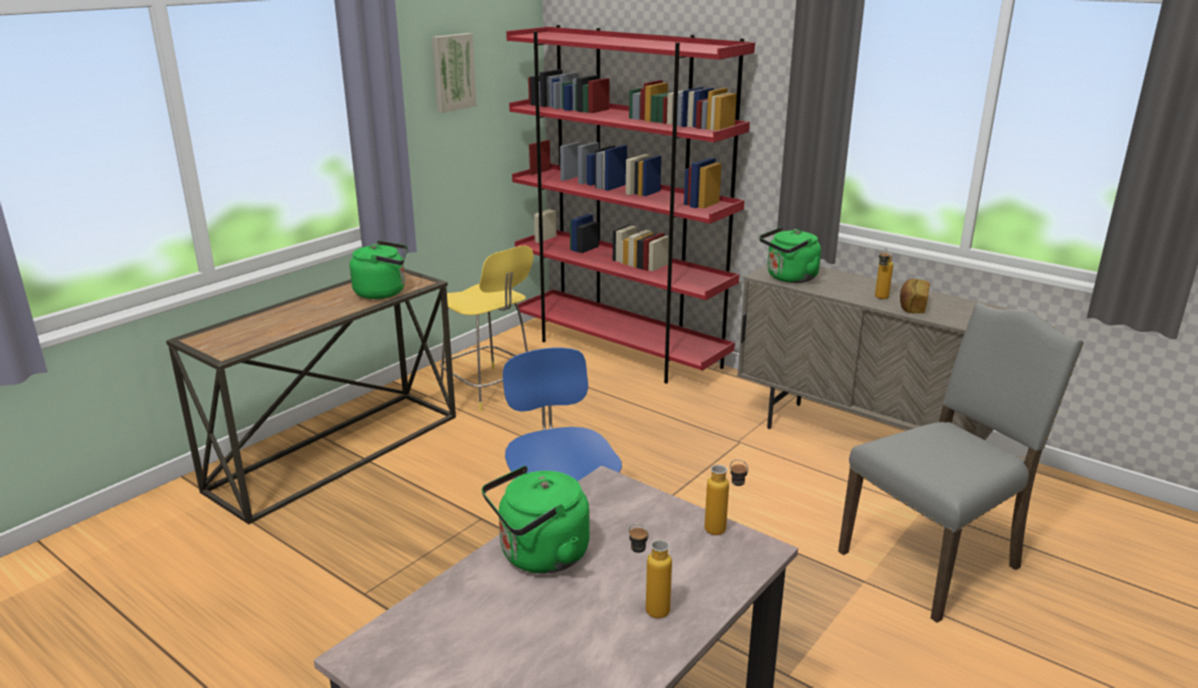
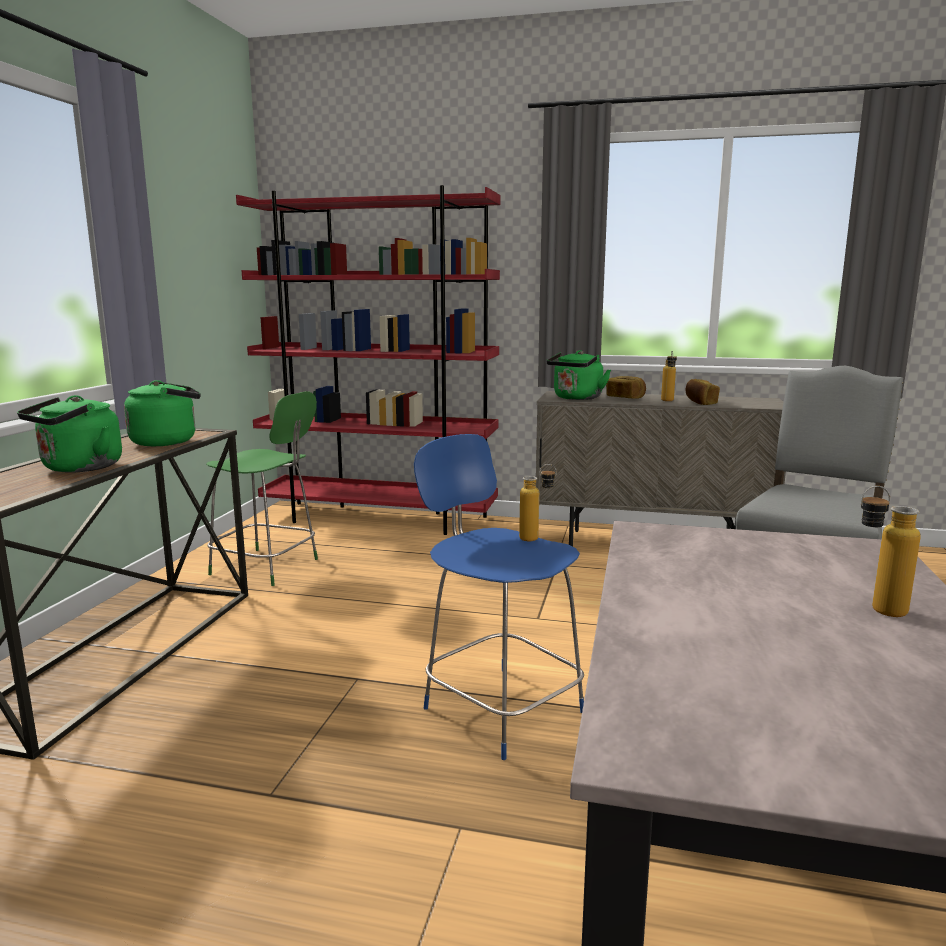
camera: 25 degrees left, 10 degrees down
picture [432,33,477,113] -> none
yellow stool [440,246,533,411] -> green stool [206,391,318,586]
green kettle [482,466,590,574] -> green kettle moved to [17,395,122,473]
bottle [705,459,749,535] -> bottle moved to [519,464,556,541]
none -> bread [606,376,646,399]

